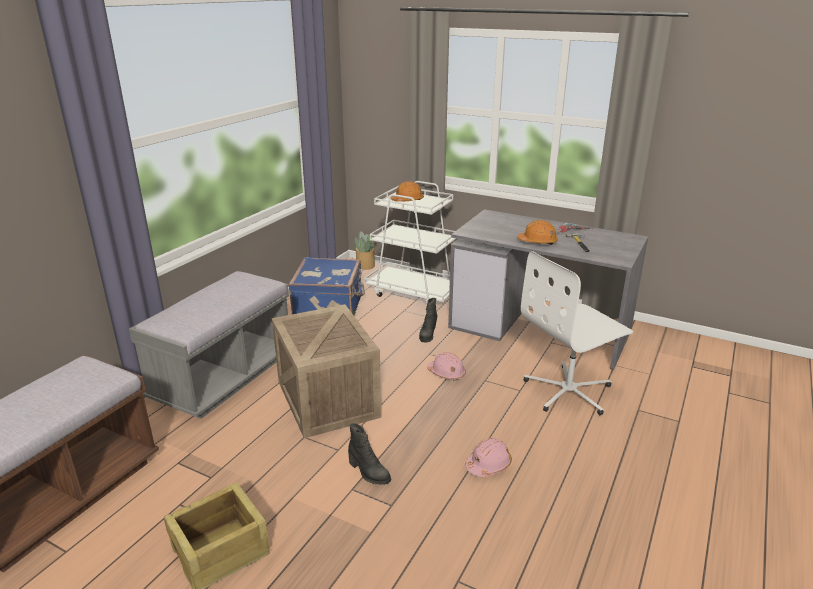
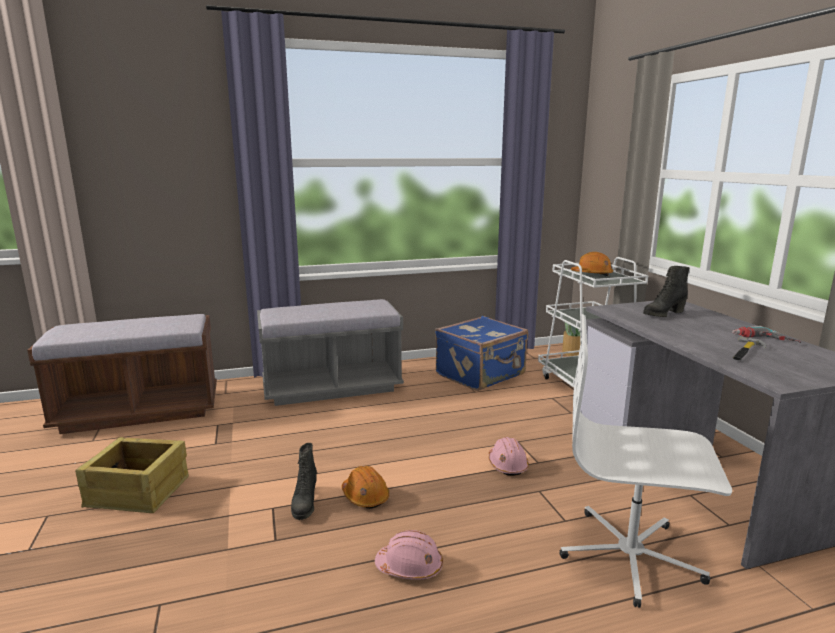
camera: 45 degrees right, 10 degrees down
crate [272,304,381,438] -> none
black boot [419,298,437,343] -> black boot moved to [643,266,690,317]
orange hard hat [517,220,558,244] -> orange hard hat moved to [341,466,389,509]

